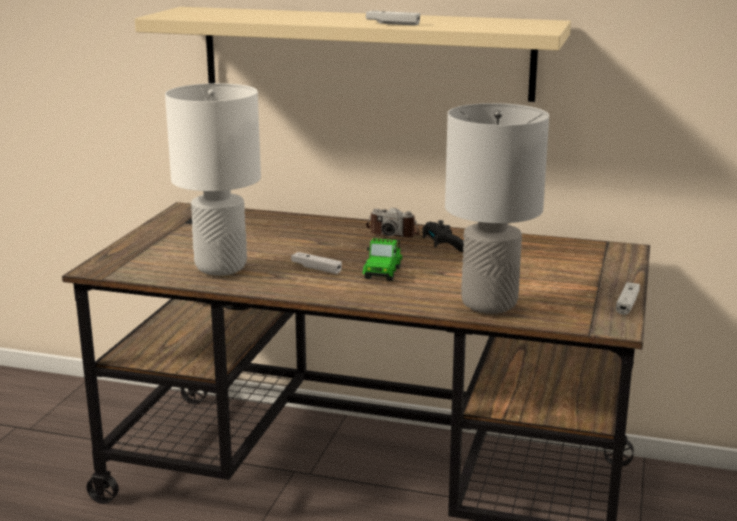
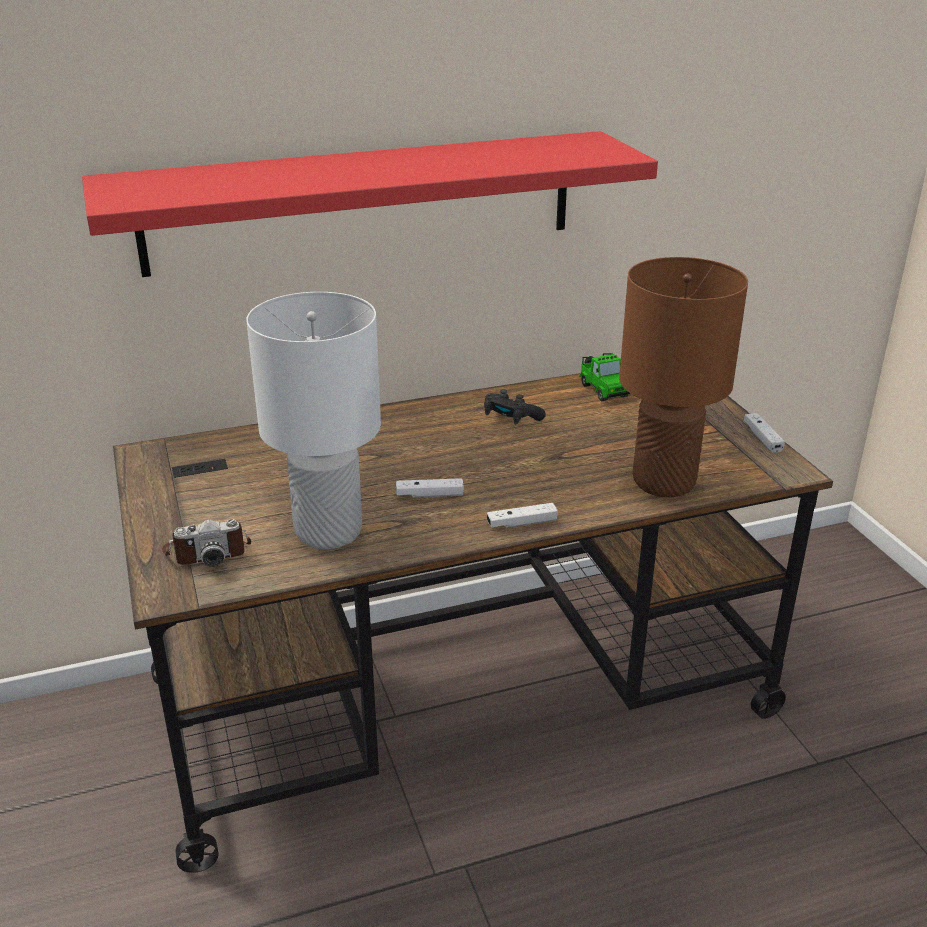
camera: 35 degrees left, 10 degrees up
beige shelf [135,7,571,102] -> red shelf [82,131,658,277]
toy car [363,238,403,281] -> toy car moved to [579,353,631,401]
white game controller [366,10,420,26] -> white game controller moved to [487,503,558,528]
camera [366,208,420,238] -> camera moved to [162,519,251,567]
grey table lamp [445,103,549,314] -> brown table lamp [619,257,748,498]

